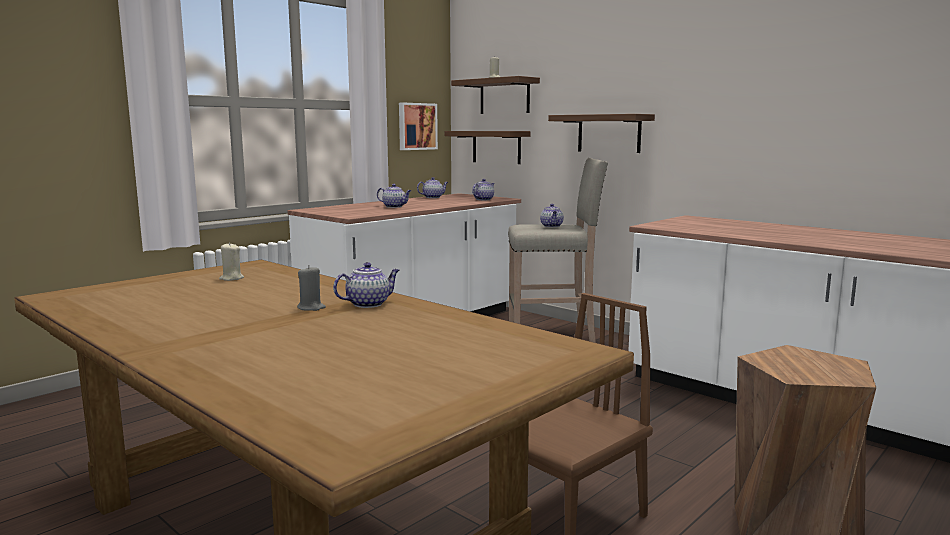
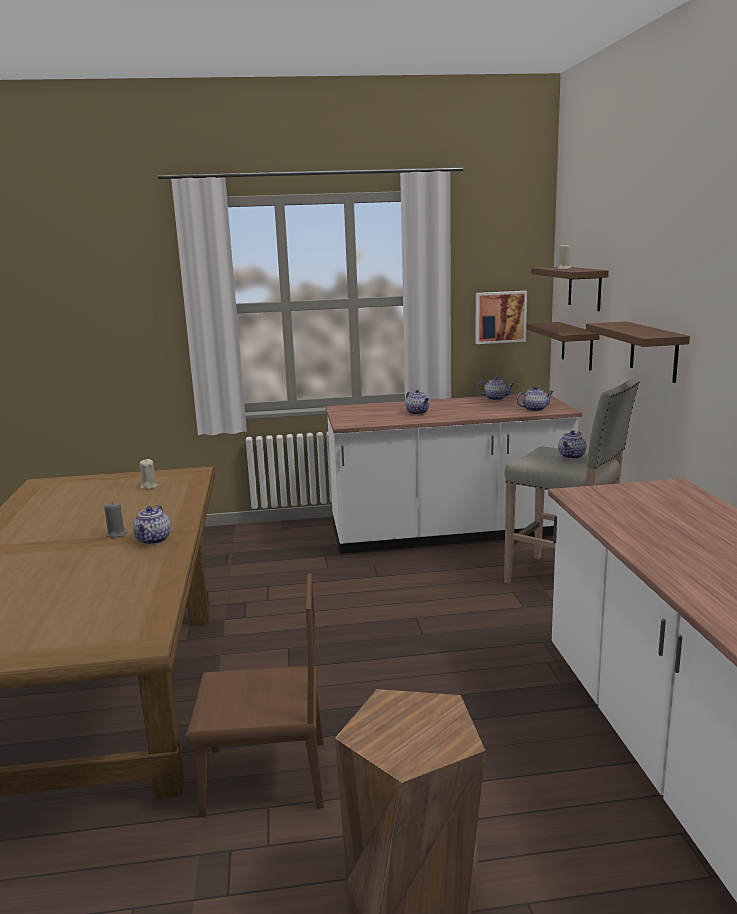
camera: 40 degrees right, 5 degrees up
teapot [333,262,399,308] -> teapot turned 90 degrees clockwise [133,505,171,545]

